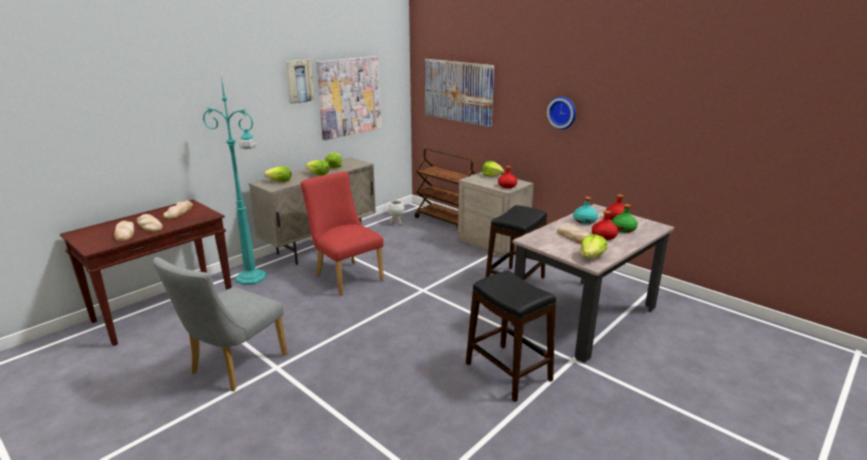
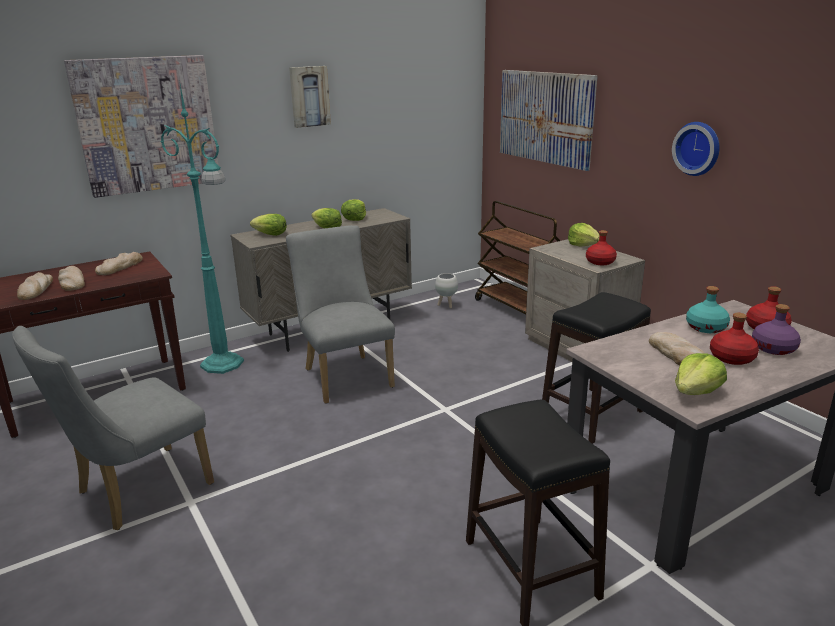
camera: 15 degrees right, 0 degrees up
red chair [301,172,384,296] -> grey chair [286,225,395,404]
picture [316,56,381,140] -> picture moved to [64,55,219,198]
green bottle [612,204,638,233] -> purple bottle [752,304,801,355]

